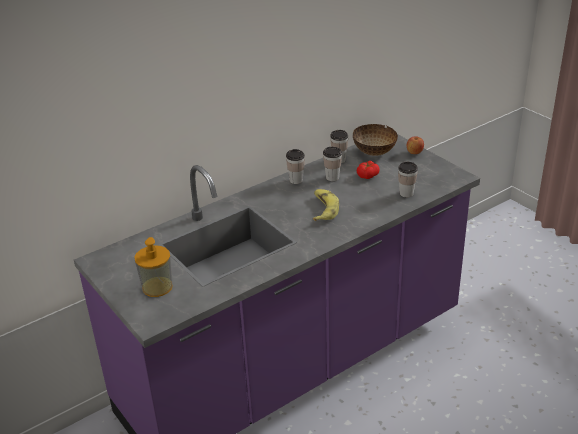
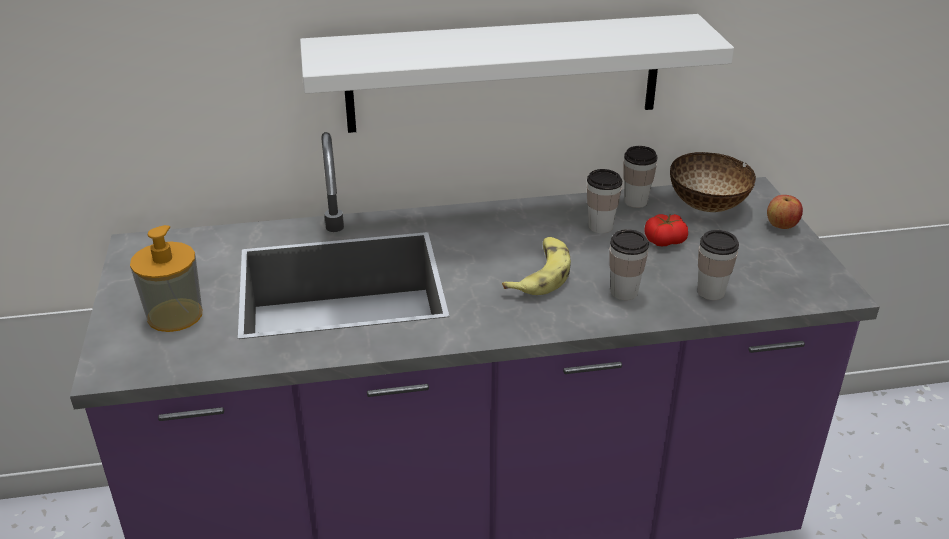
camera: 25 degrees right, 0 degrees up
cup [286,149,305,184] -> cup moved to [609,229,649,300]
none -> white shelf [300,14,734,133]

